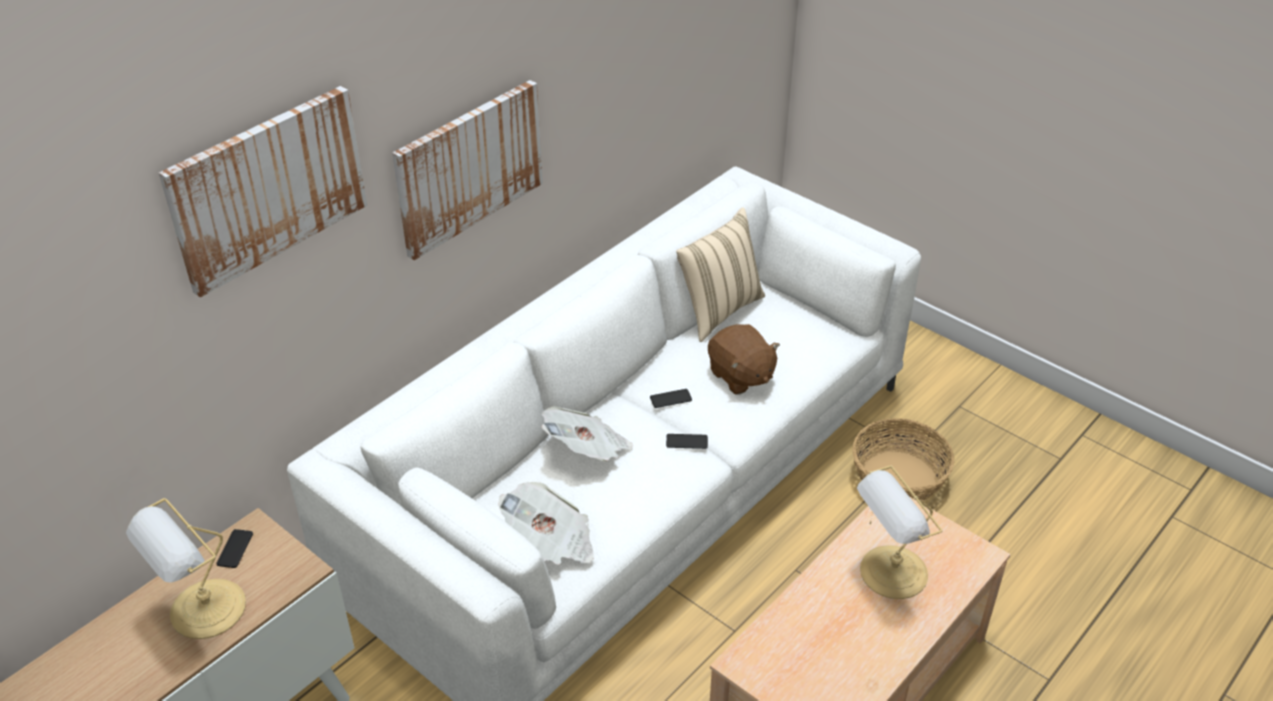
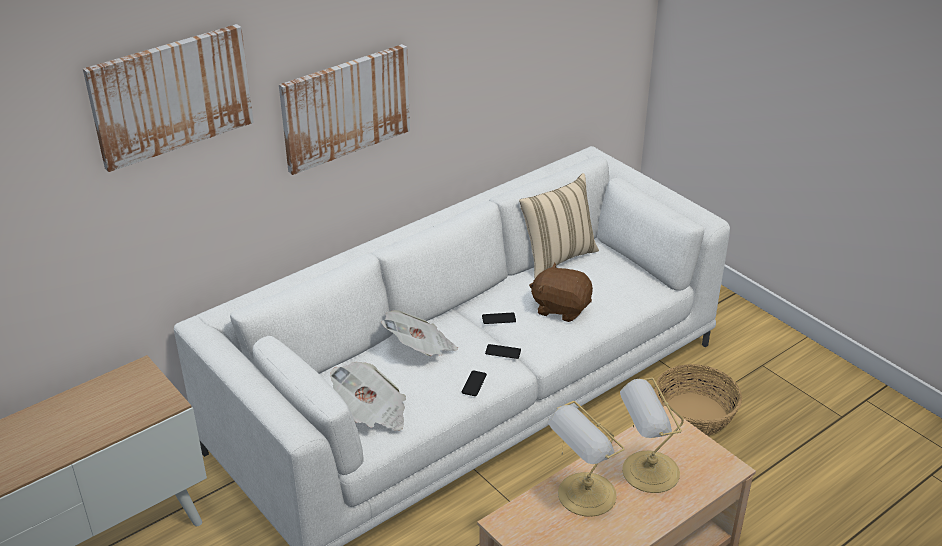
camera: 10 degrees right, 5 degrees down
table lamp [126,498,246,639] -> table lamp moved to [548,401,625,517]
phone [216,529,253,568] -> phone moved to [462,370,487,396]
brown plush toy [708,324,780,395] -> brown plush toy turned 135 degrees clockwise [529,263,593,322]

